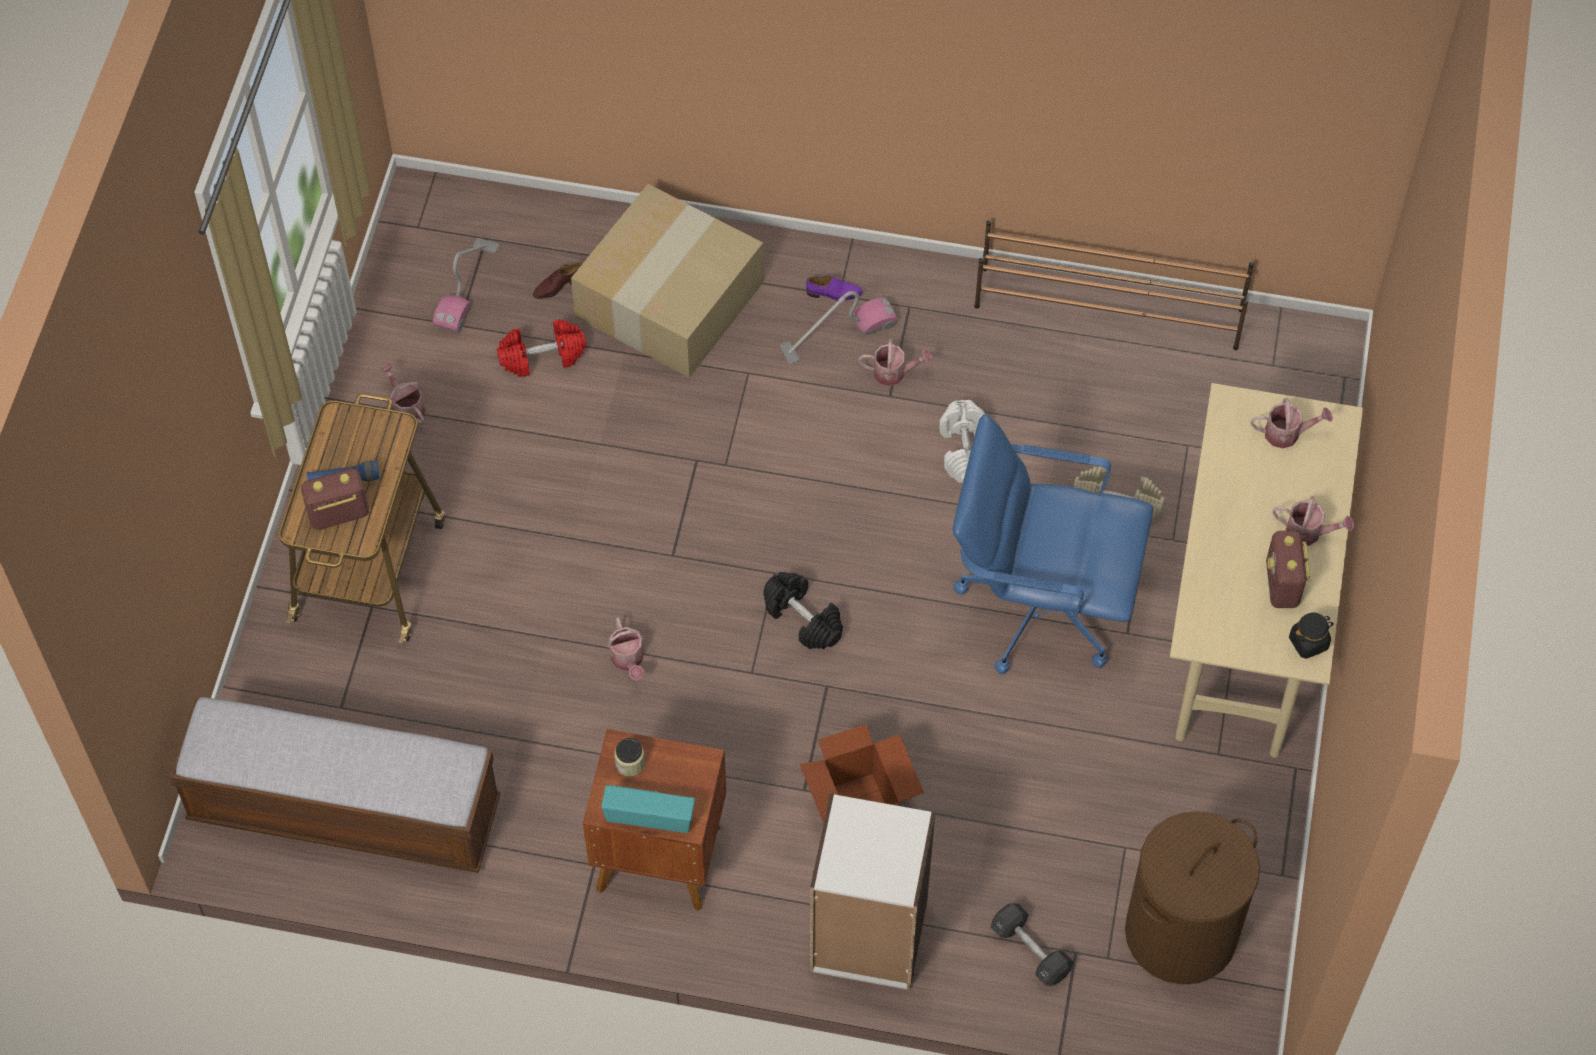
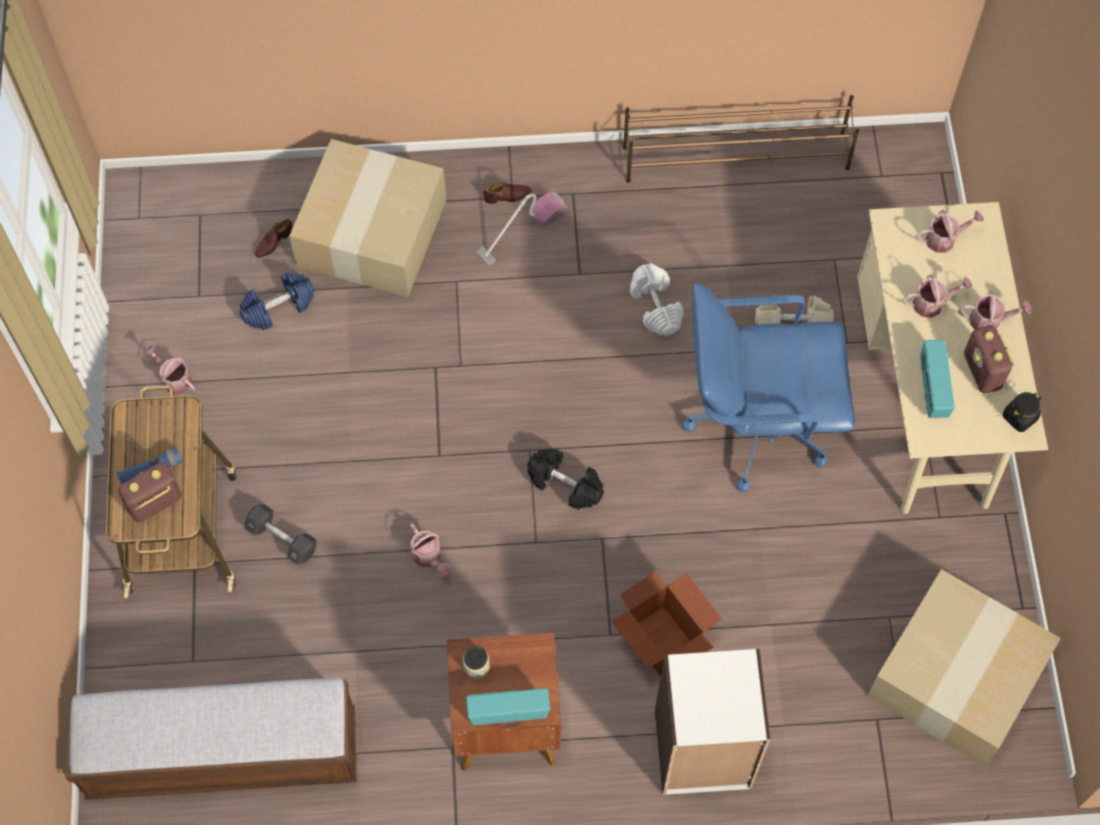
camera: 15 degrees left, 5 degrees up
vacuum cleaner [433,238,499,333] -> none
red dumbbell [497,319,586,377] -> blue dumbbell [239,273,315,330]
purple shoe [806,276,863,301] -> brown shoe [484,183,532,204]
watering can [859,339,933,386] -> watering can moved to [902,274,972,318]
black dumbbell [990,903,1074,986] -> black dumbbell moved to [244,504,317,564]
brown laundry basket [1125,811,1260,985] -> cardboard box [867,569,1061,767]
none -> radio [920,340,955,418]

